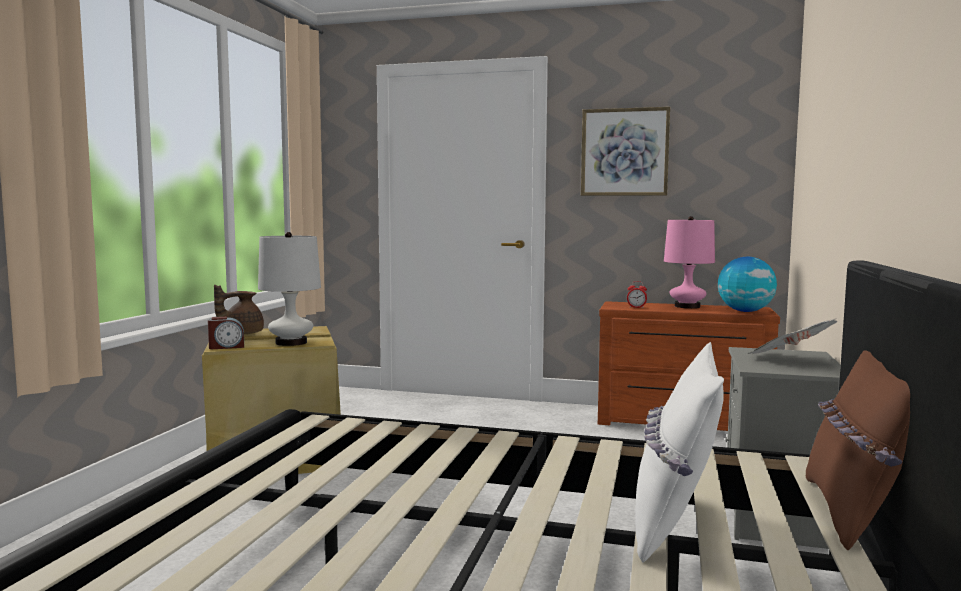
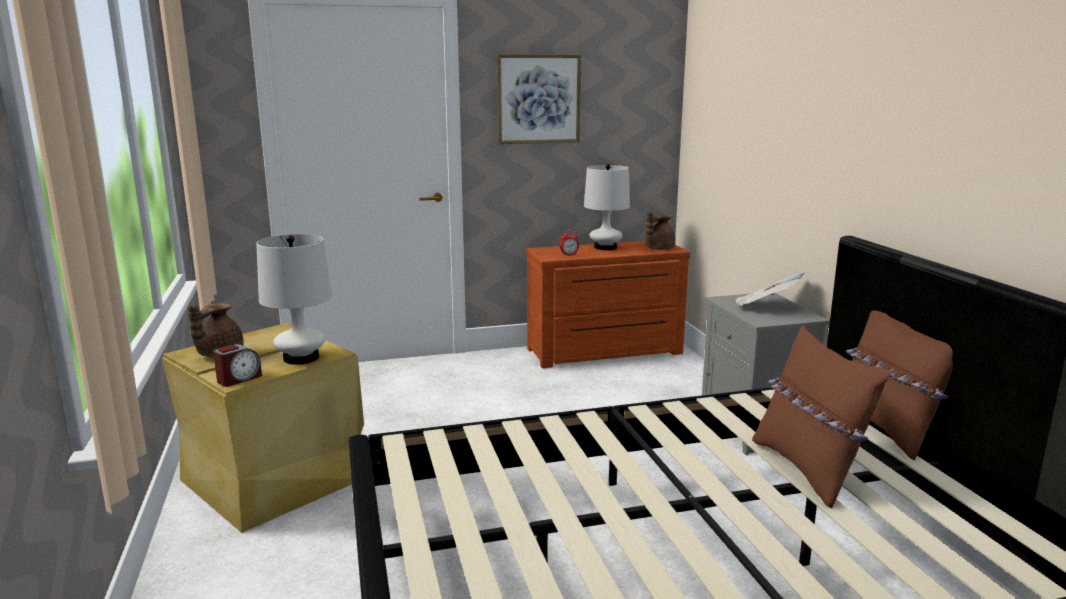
camera: 30 degrees left, 10 degrees up
white pillow [635,342,724,563] -> brown pillow [752,325,891,508]
pink table lamp [664,216,715,308] -> white table lamp [584,164,630,250]
globe [718,257,777,312] -> brown teapot [645,211,676,250]

